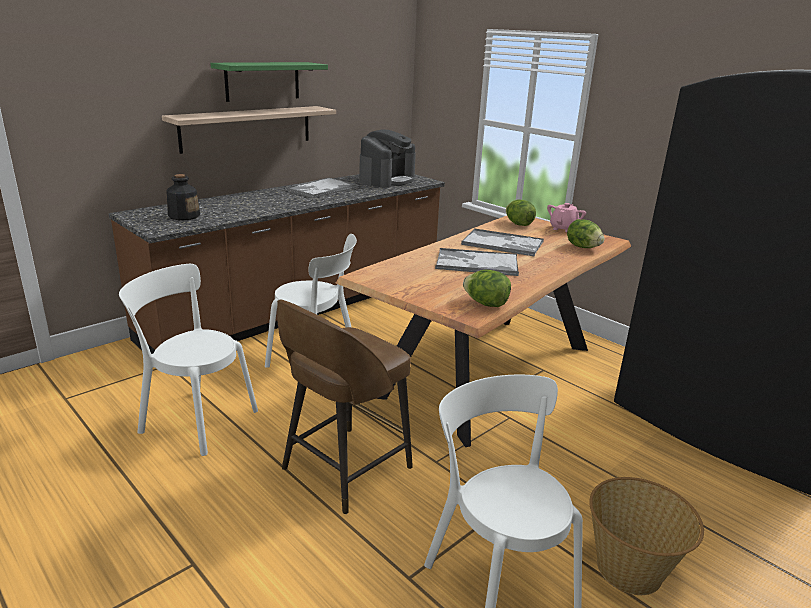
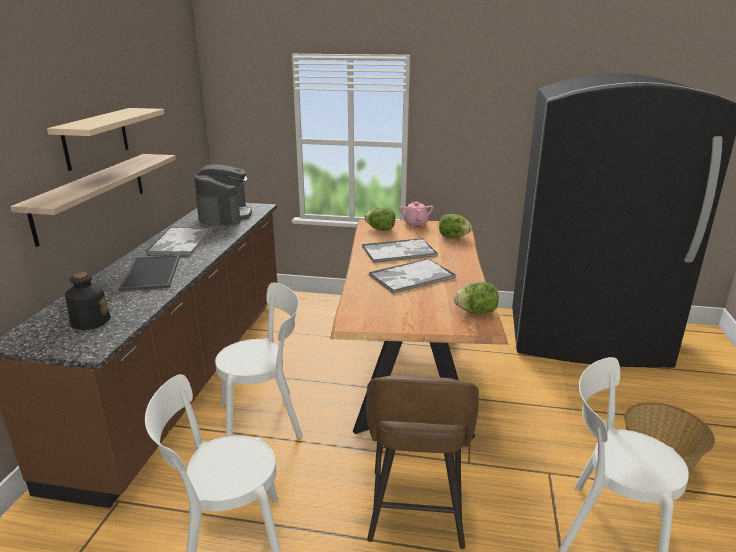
camera: 35 degrees left, 0 degrees up
green shelf [210,62,328,102] -> beige shelf [47,108,164,171]
none -> tray [118,255,180,291]

